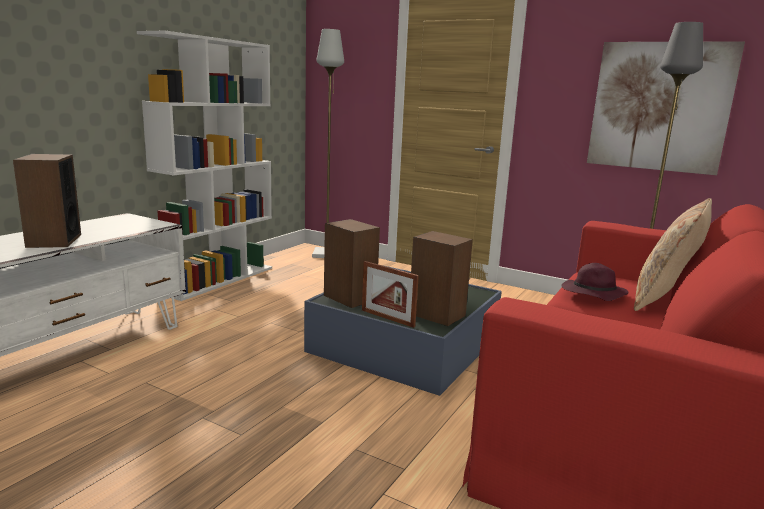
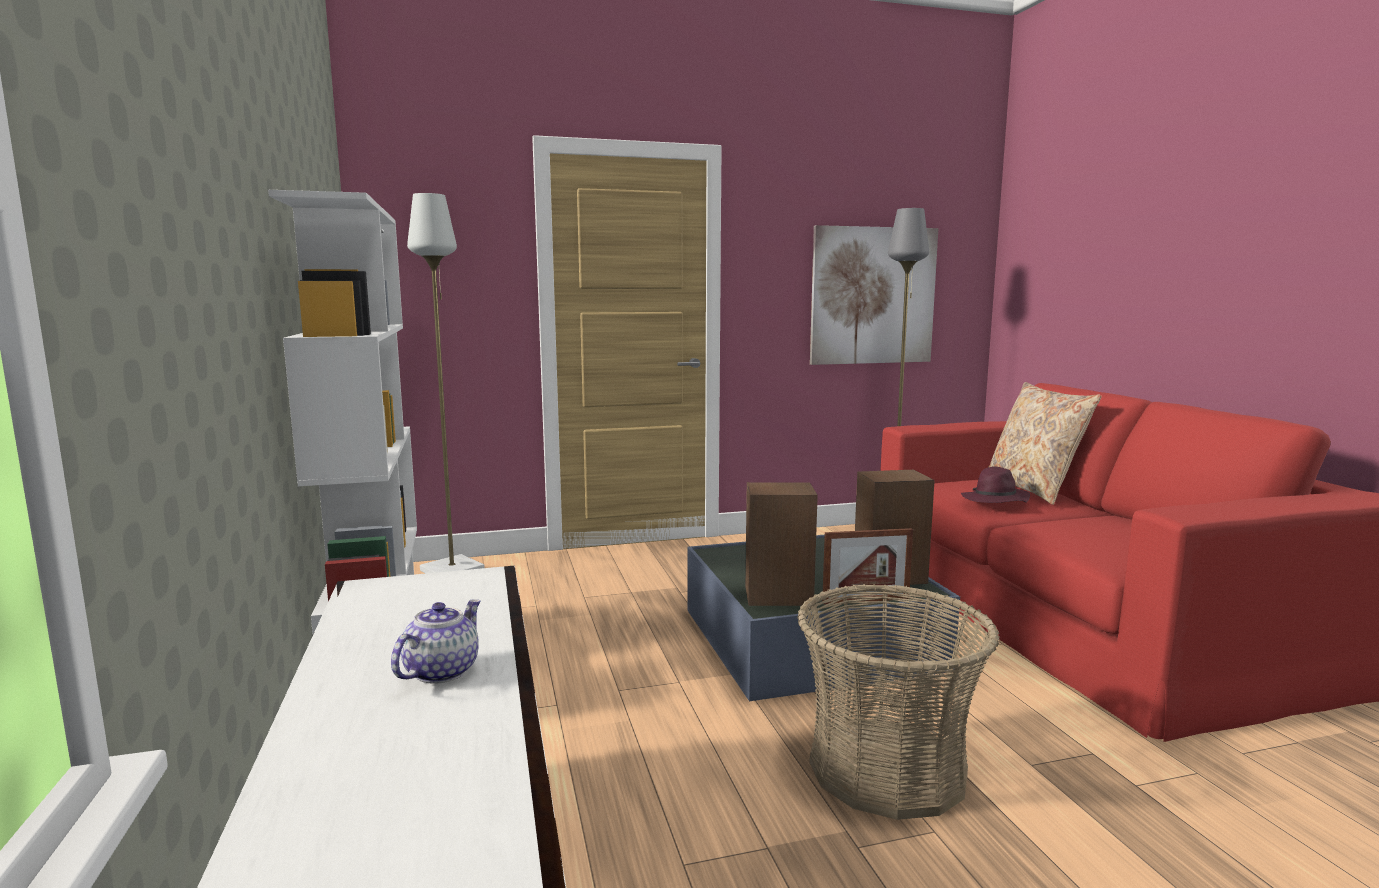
camera: 45 degrees left, 5 degrees down
speaker [13,154,81,248] -> teapot [391,600,481,684]
none -> basket [798,584,999,820]

